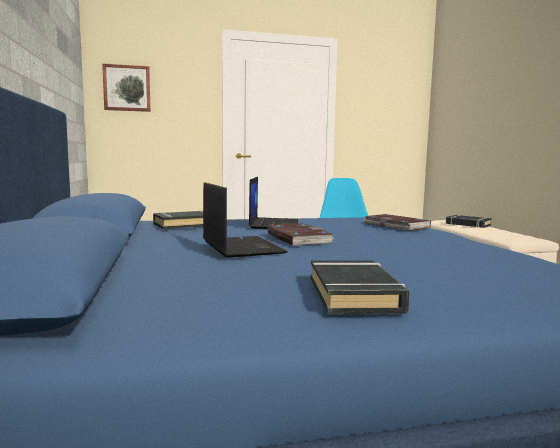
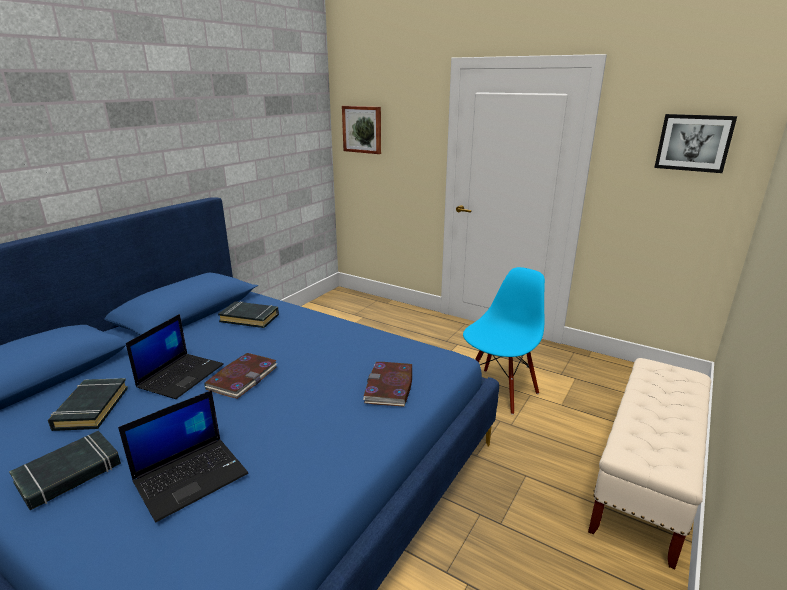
camera: 45 degrees right, 15 degrees up
laptop [249,177,298,229] -> laptop moved to [118,390,248,522]
black book [446,215,492,228] -> black book moved to [48,378,128,431]
none -> picture [654,114,737,173]

